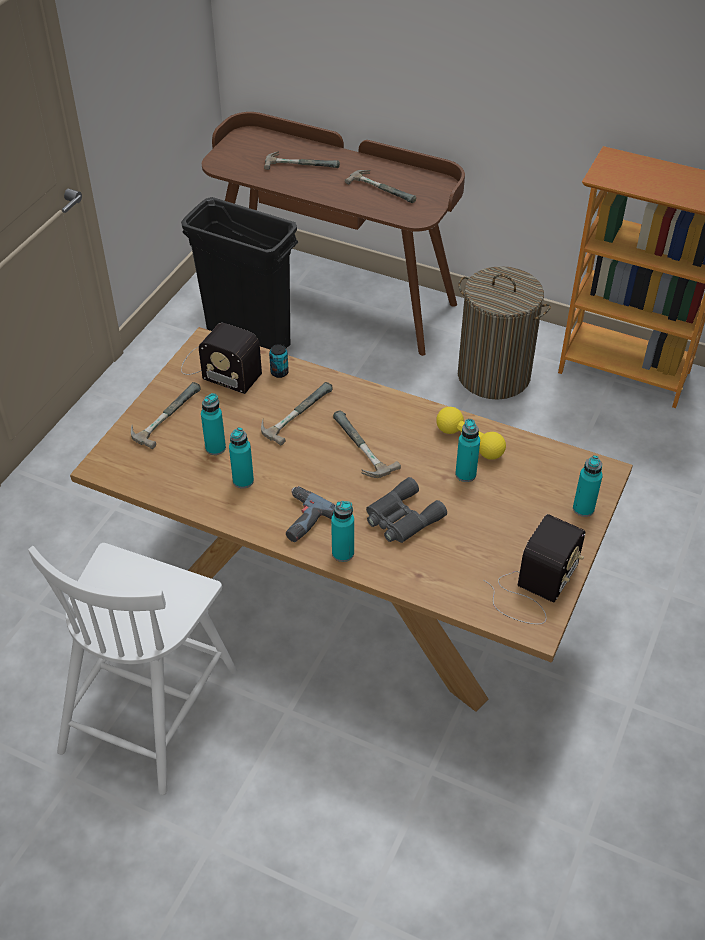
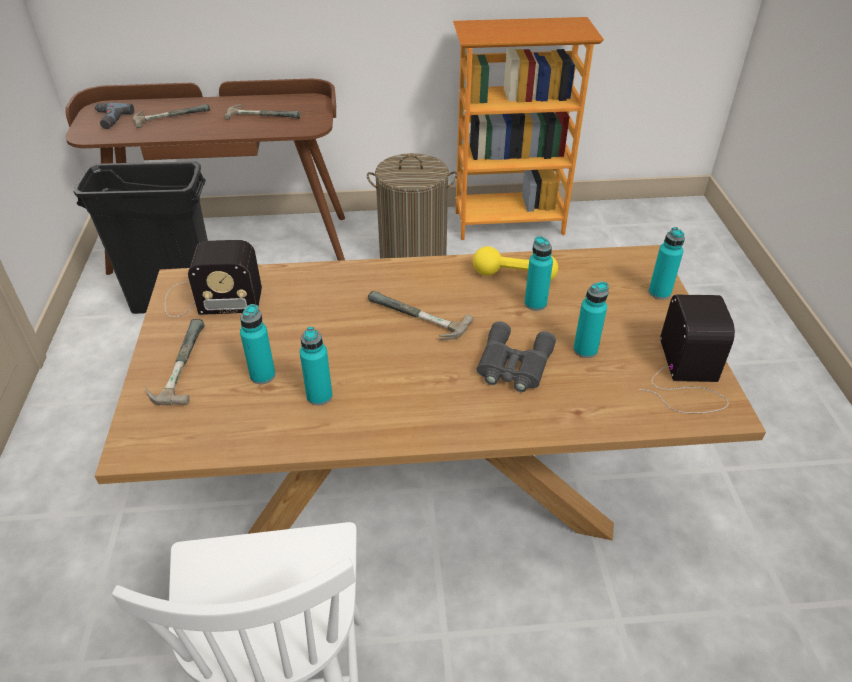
camera: 30 degrees left, 5 degrees down
hammer [261,382,333,445] -> none
can [269,344,289,378] -> none
power drill [286,486,335,542] -> power drill moved to [94,103,134,129]
turquoise bottle [331,501,354,562] -> turquoise bottle moved to [573,282,609,358]

